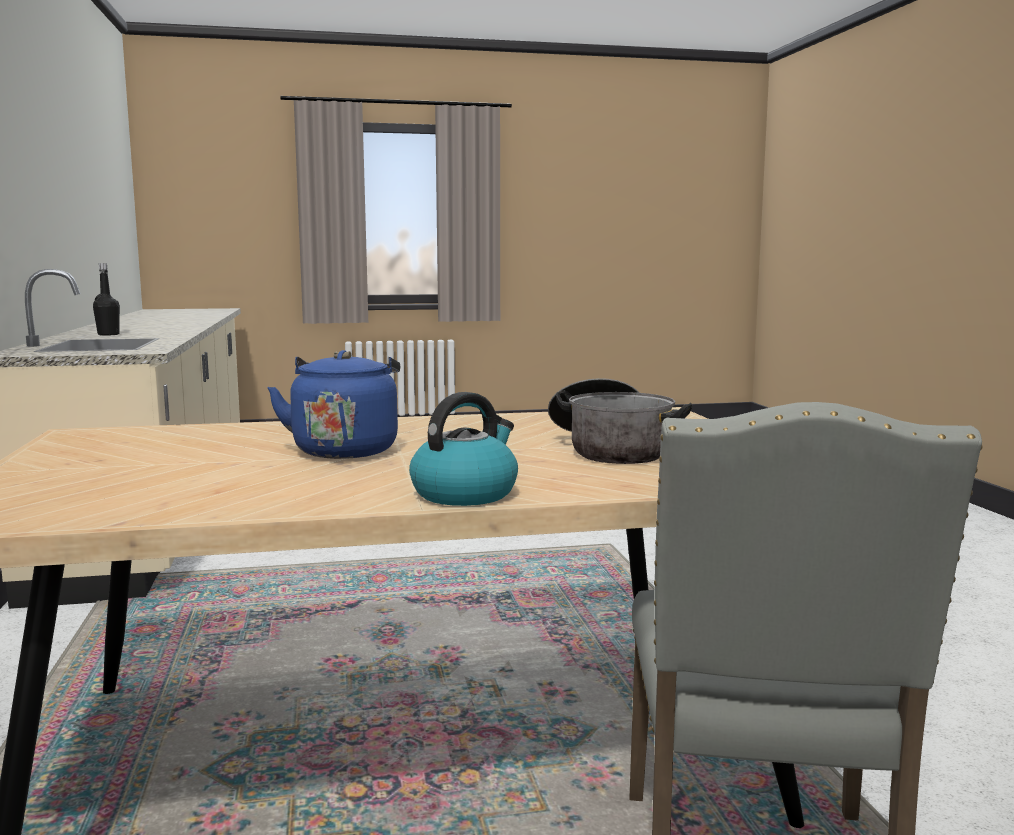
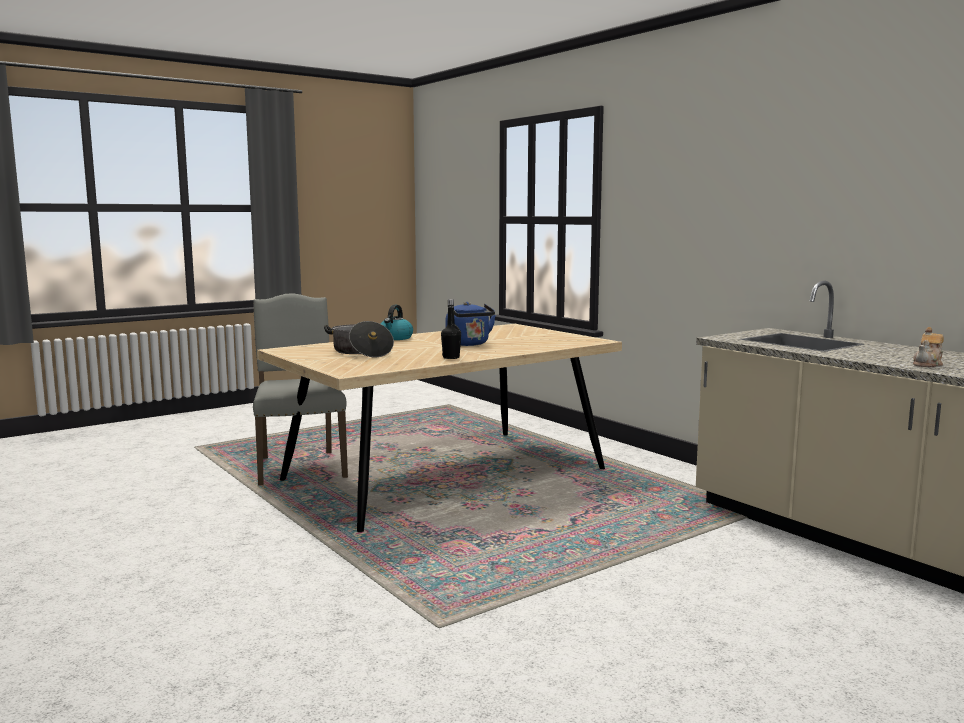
camera: 155 degrees right, 0 degrees up
black bottle [93,263,120,336] -> black bottle moved to [441,299,461,359]
none -> teapot [913,327,944,367]

